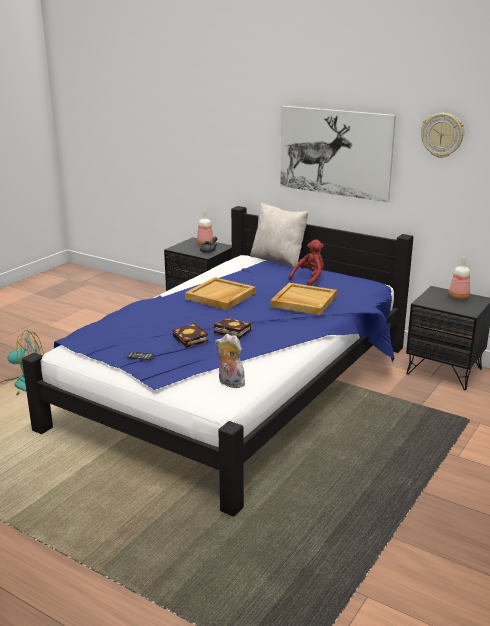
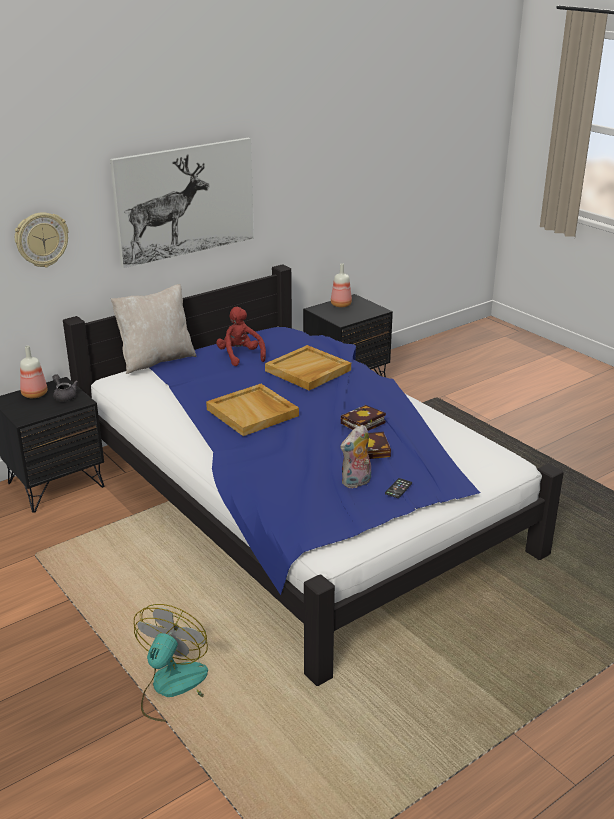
camera: 70 degrees left, 5 degrees up
plush toy [215,334,245,388] -> plush toy moved to [340,425,371,488]
wall clock [421,113,464,158] -> wall clock moved to [15,212,68,267]

